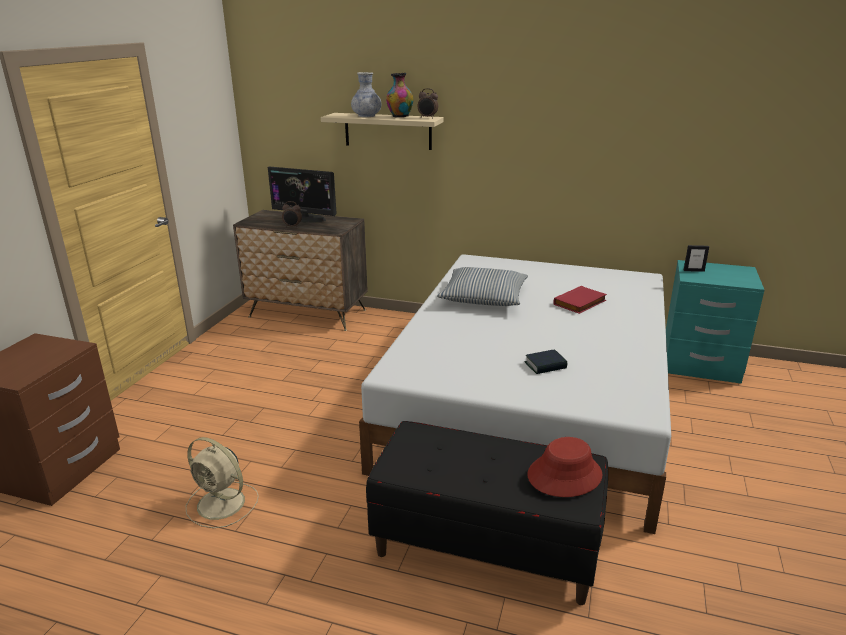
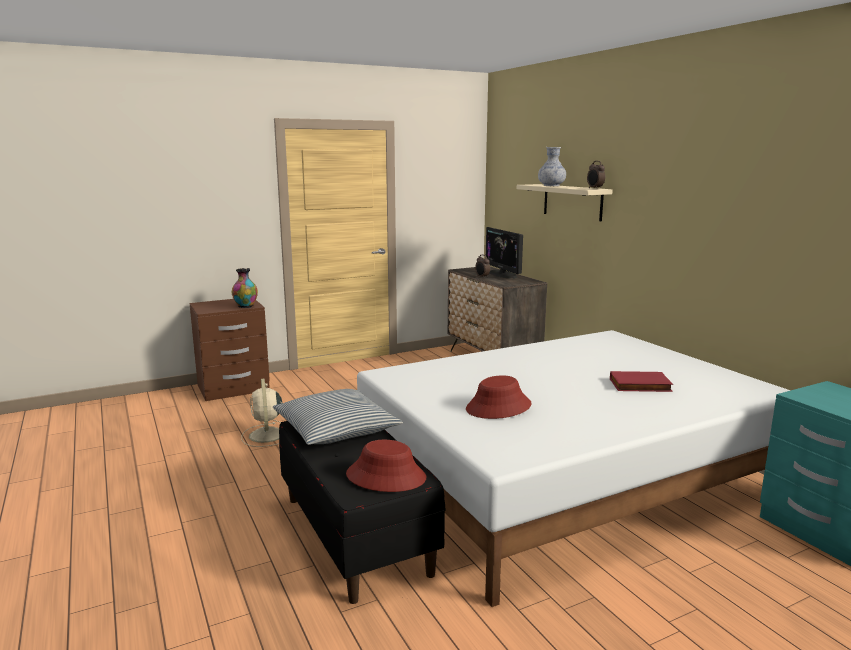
camera: 45 degrees right, 10 degrees down
vase [386,73,413,117] -> vase moved to [232,268,258,308]
pillow [437,267,528,306] -> pillow moved to [273,389,403,445]
book [525,349,567,374] -> red hat [466,375,531,419]
picture frame [684,245,709,272] -> none

